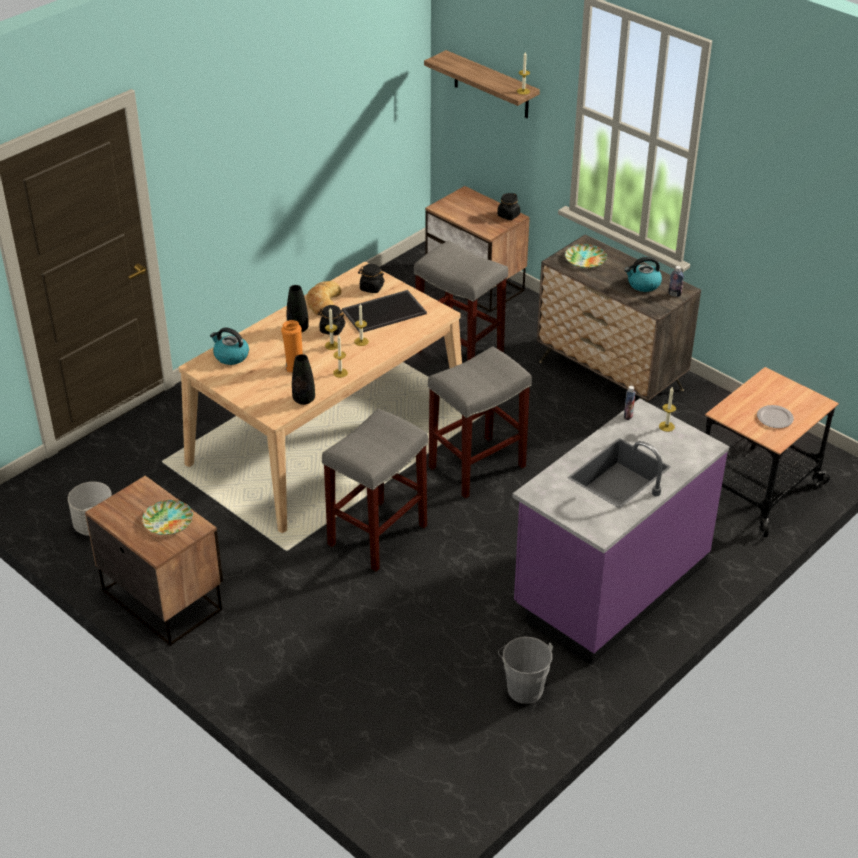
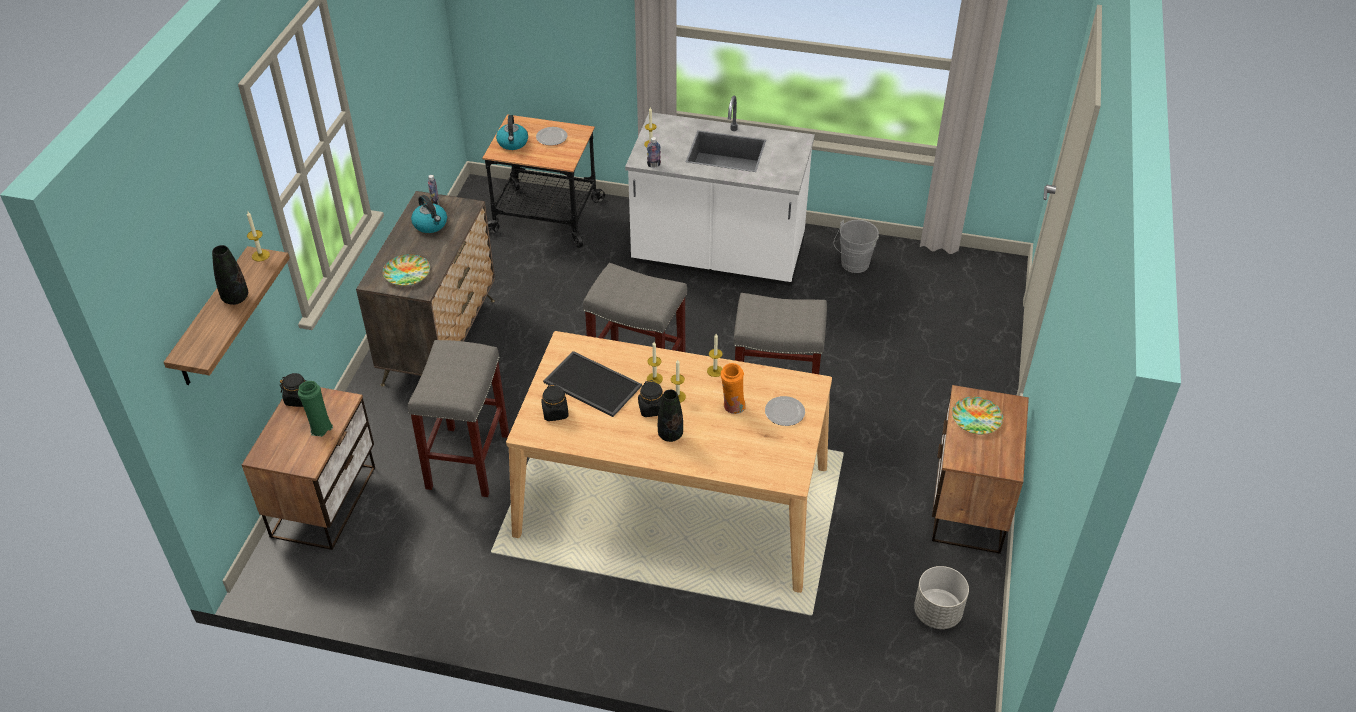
camera: 120 degrees left, 5 degrees up
kettle [210,327,249,365] -> kettle moved to [496,115,528,150]
black vase [292,354,315,405] -> black vase moved to [212,245,248,305]
bread [307,281,341,315] -> none
purple counter [512,399,729,665] -> white counter [625,96,815,286]
none -> green vase [298,381,333,437]
none -> plate [765,396,805,426]

